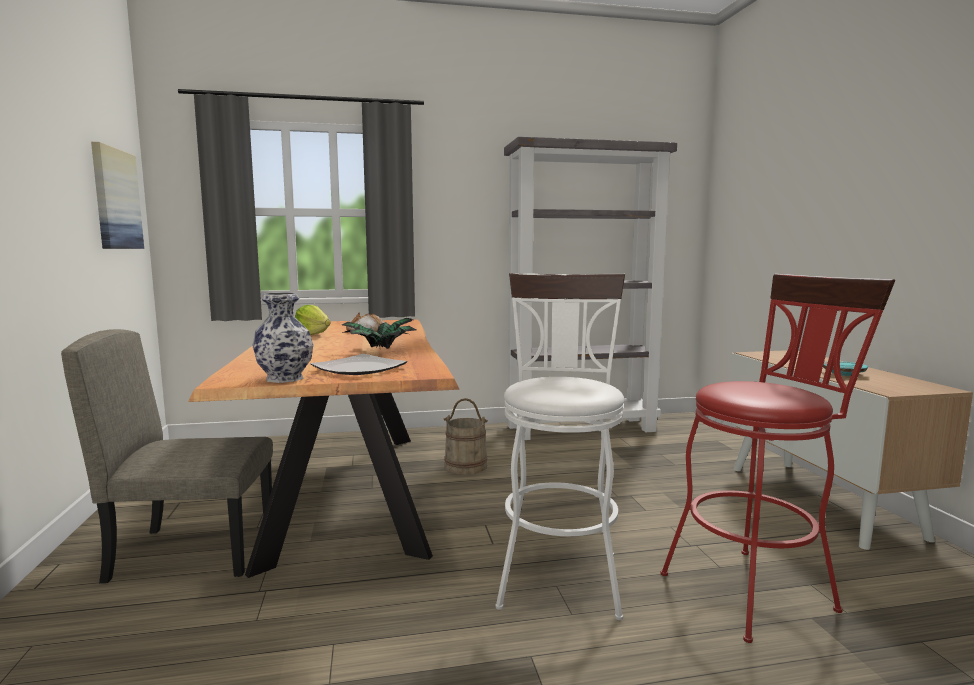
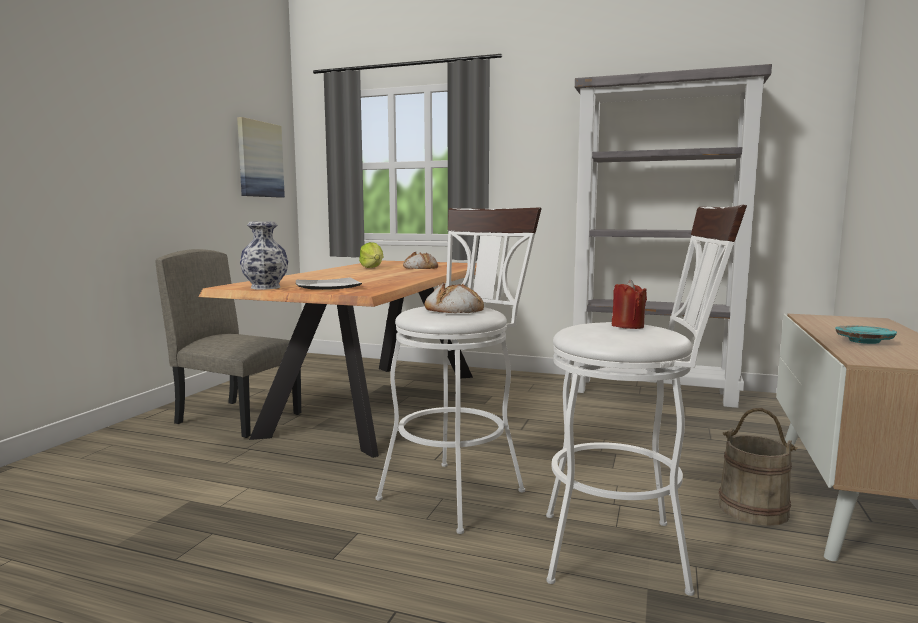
camera: 30 degrees right, 0 degrees up
potted plant [342,318,416,349] -> none
beige bucket [443,398,488,475] -> beige bucket moved to [718,408,798,526]
red stool [661,274,895,643] -> white stool [546,204,747,596]
none -> bread [424,283,484,313]
none -> red candle [611,280,647,329]

